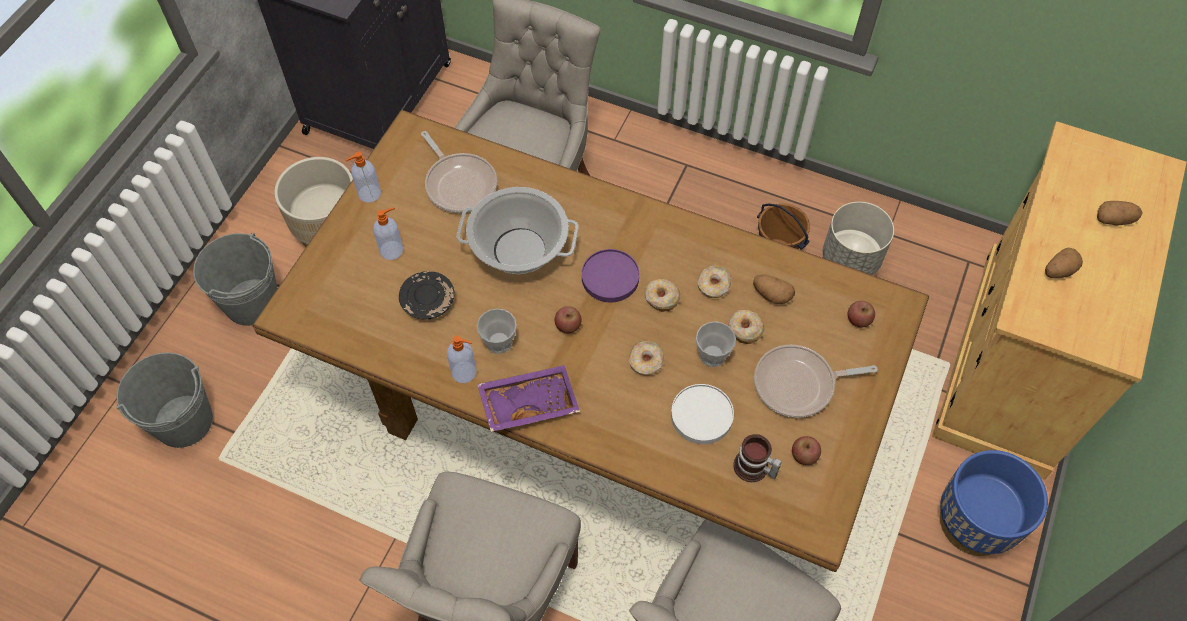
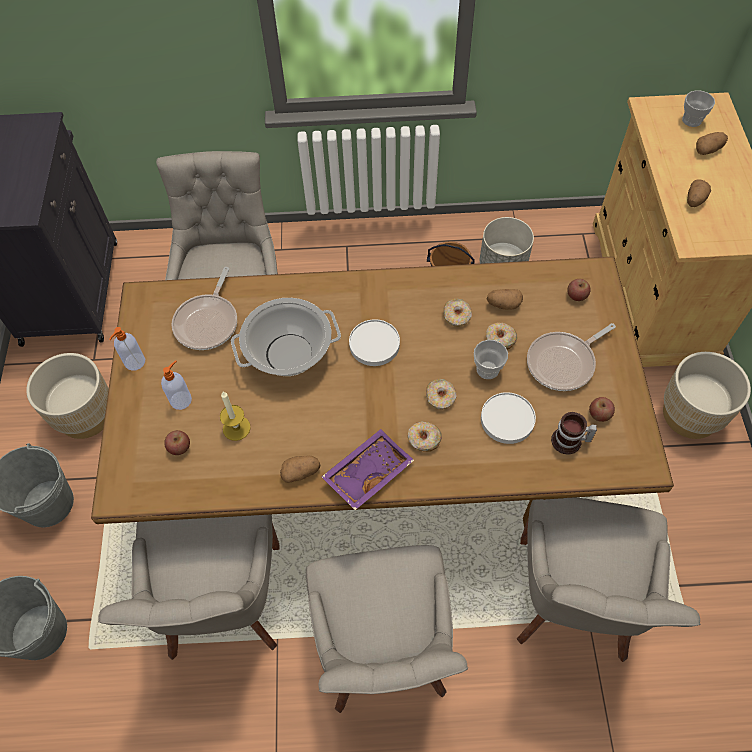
camera: 25 degrees left, 0 degrees up
black plate [399,271,454,320] -> candle [220,392,251,441]
frying pan [421,131,497,213] -> frying pan turned 75 degrees clockwise [171,267,237,350]
soap dispenser [447,336,477,383] -> potato [280,456,320,483]
cup [477,308,517,354] -> cup moved to [682,90,715,127]
apple [554,306,582,333] -> apple moved to [164,430,190,455]
purple plate [582,249,639,302] -> white plate [349,319,400,366]
donut [645,279,680,312] -> donut moved to [408,422,442,452]
blue planter [940,450,1048,556] -> beige planter [663,352,751,439]
none -> grey chair [98,514,279,660]

